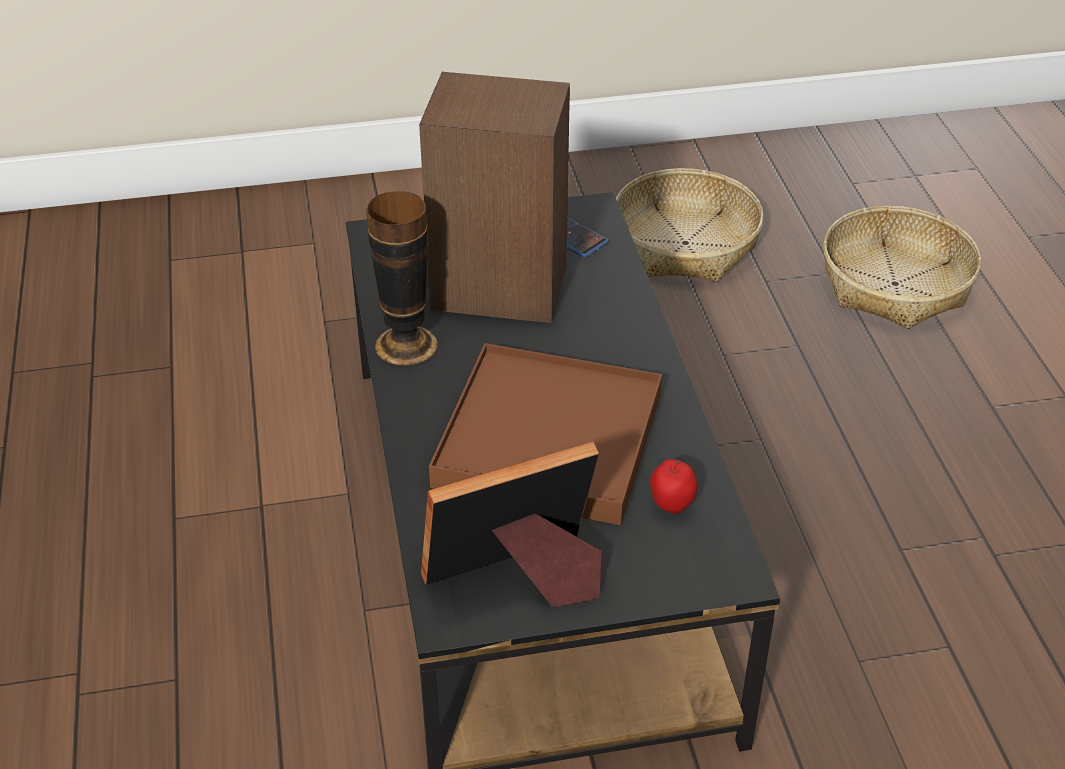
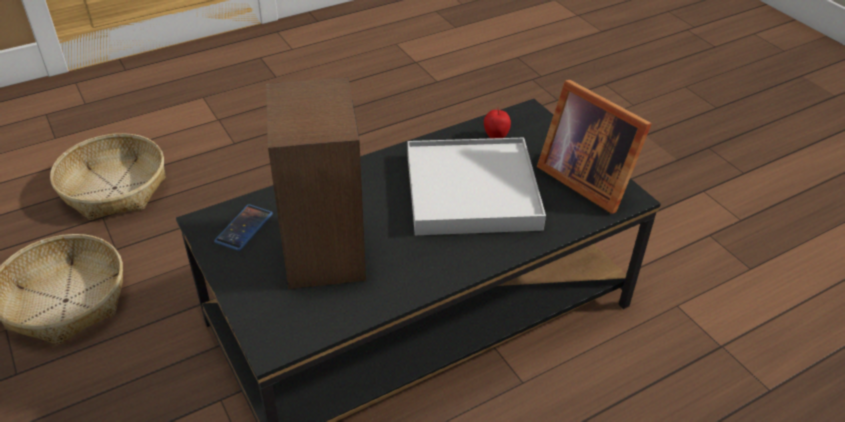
camera: 110 degrees left, 0 degrees up
vase [366,191,438,365] -> none
brown tray [429,343,662,525] -> white tray [407,138,546,235]

